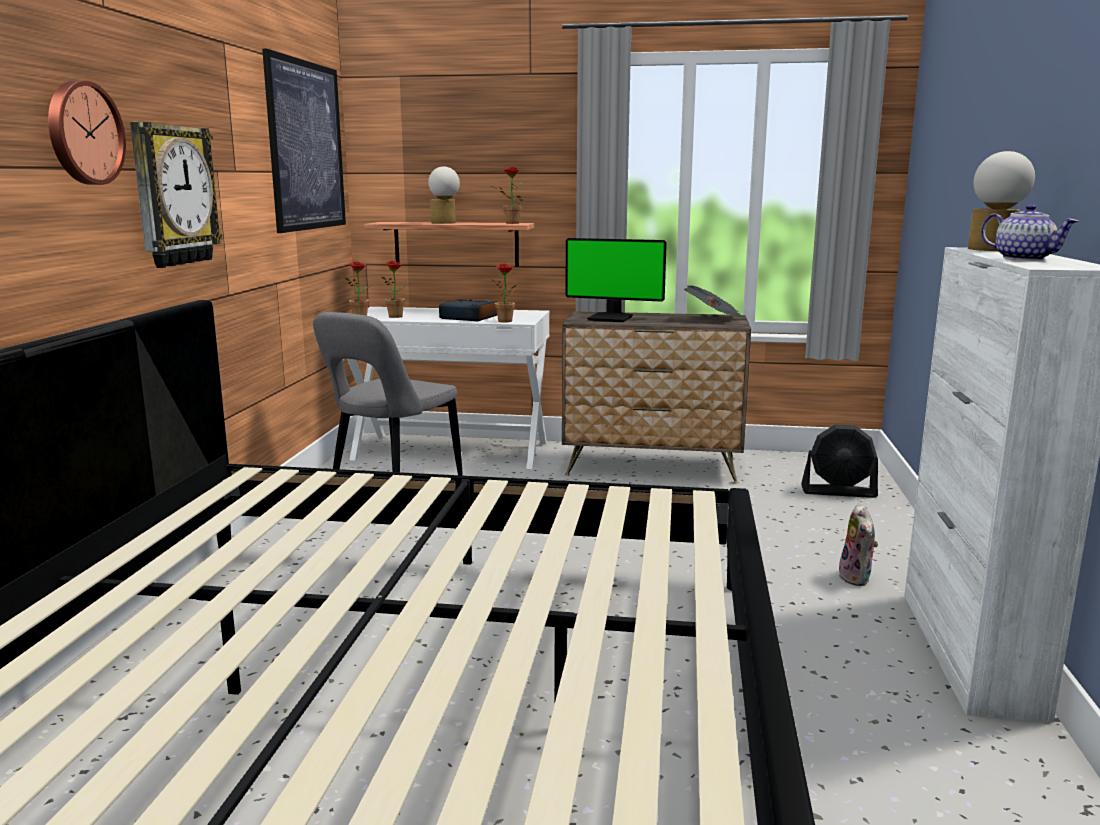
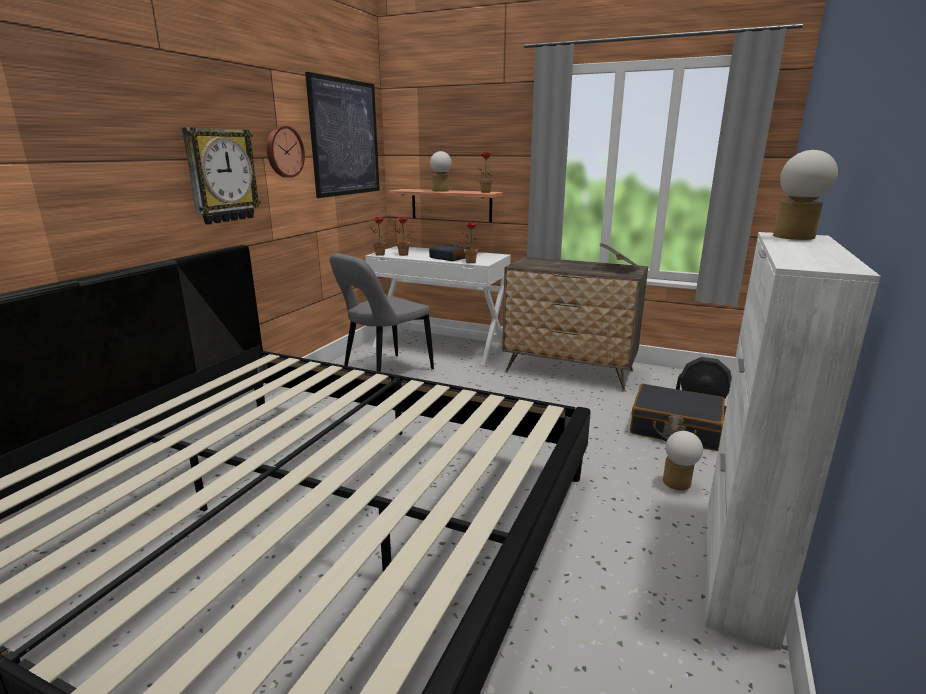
camera: 15 degrees right, 5 degrees up
wall clock [48,80,126,185] -> wall clock moved to [267,126,305,178]
monitor [565,238,667,322] -> none
plush toy [839,503,878,586] -> table lamp [663,431,703,490]
teapot [981,204,1078,261] -> none
none -> black suitcase [630,384,725,451]

